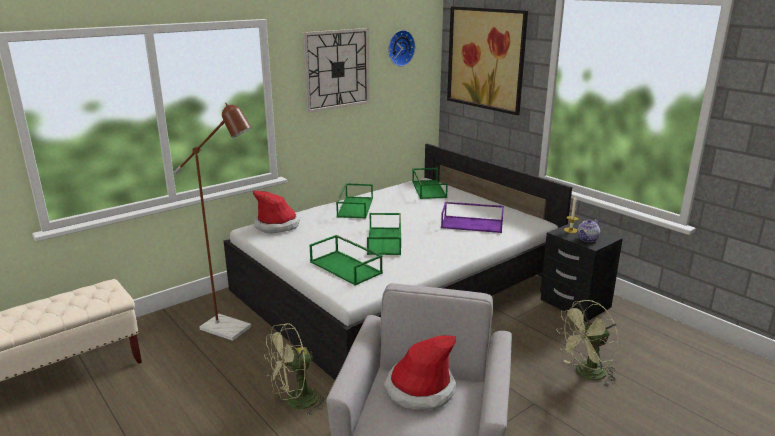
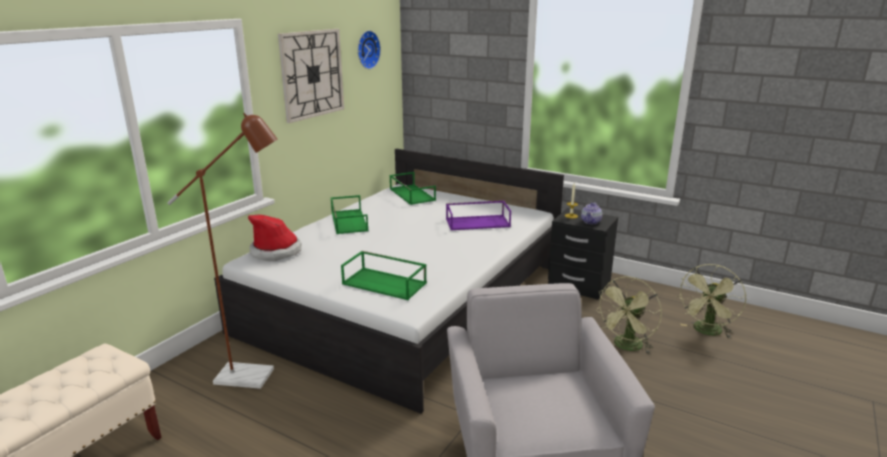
camera: 20 degrees left, 0 degrees up
green fan [264,323,327,415] -> green fan moved to [678,264,746,338]
green tray [367,213,401,255] -> none
hat [384,335,456,411] -> none
picture [447,6,528,115] -> none

